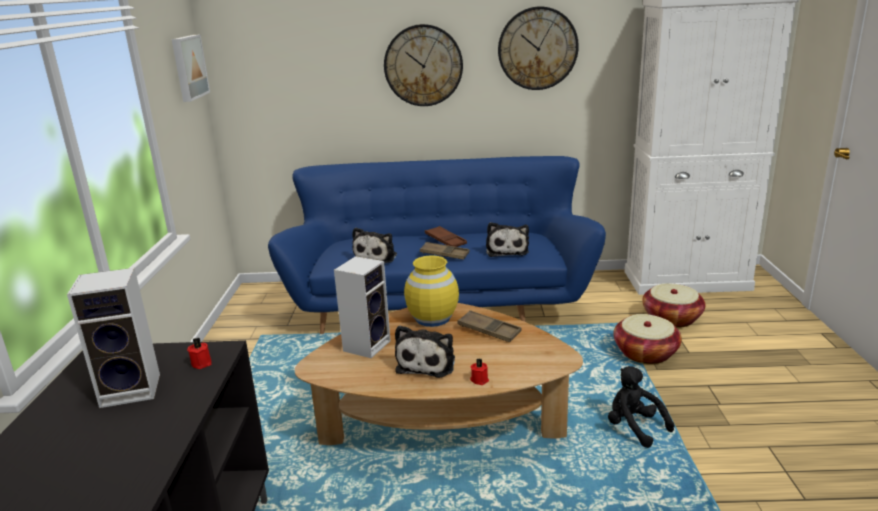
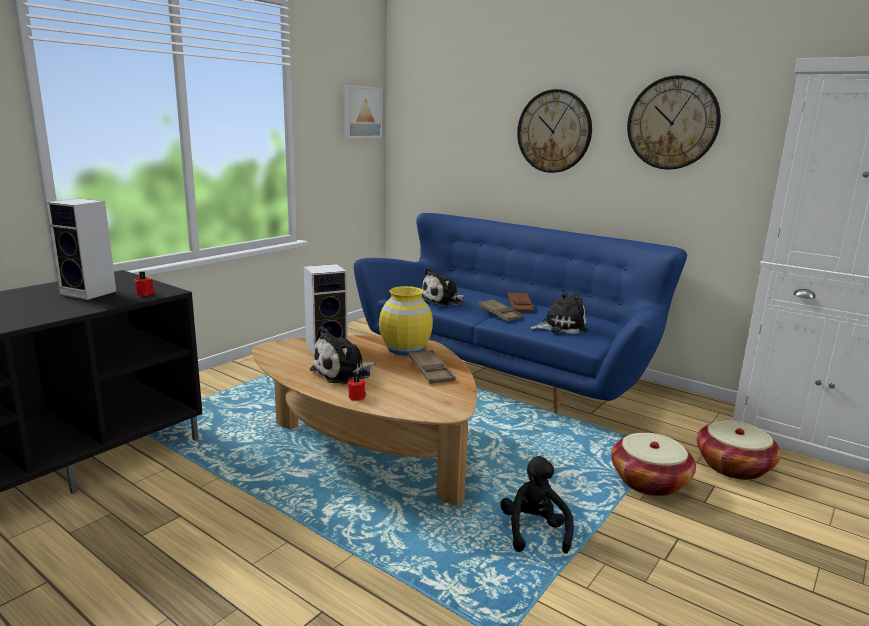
camera: 35 degrees right, 5 degrees down
plush toy [486,222,529,257] -> plush toy turned 135 degrees counterclockwise [530,291,588,334]

